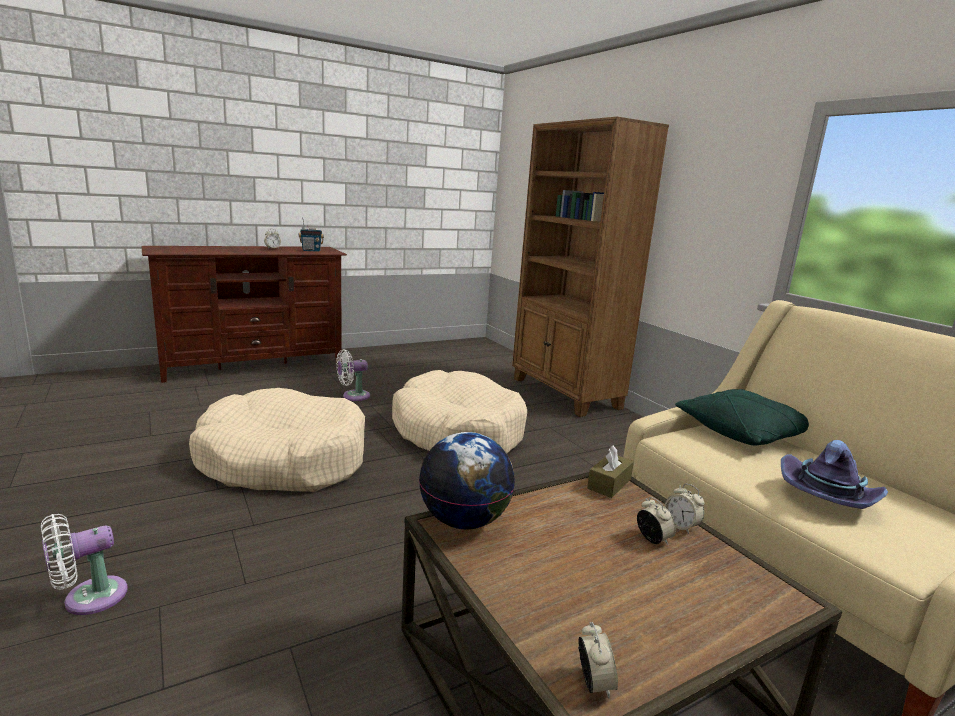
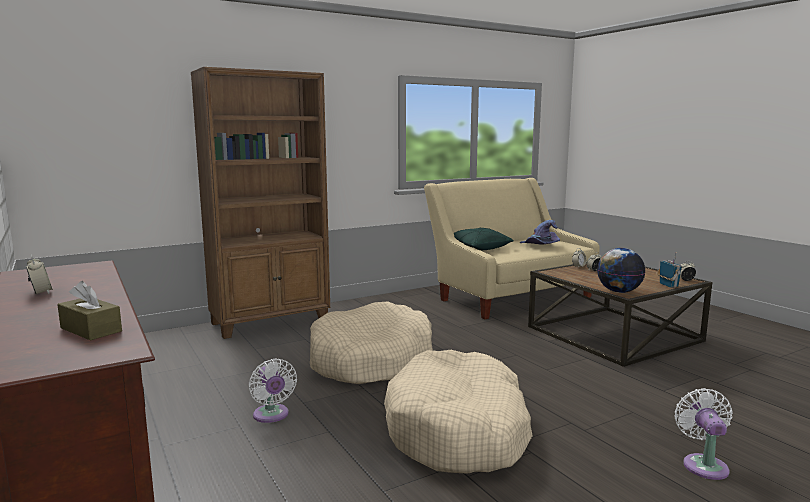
camera: 90 degrees left, 5 degrees down
white fan [41,514,128,615] -> white fan turned 135 degrees counterclockwise [674,388,733,480]
radio [299,217,324,252] -> radio moved to [656,254,682,288]
brown tissue box [587,445,634,498] -> brown tissue box moved to [57,281,122,340]

